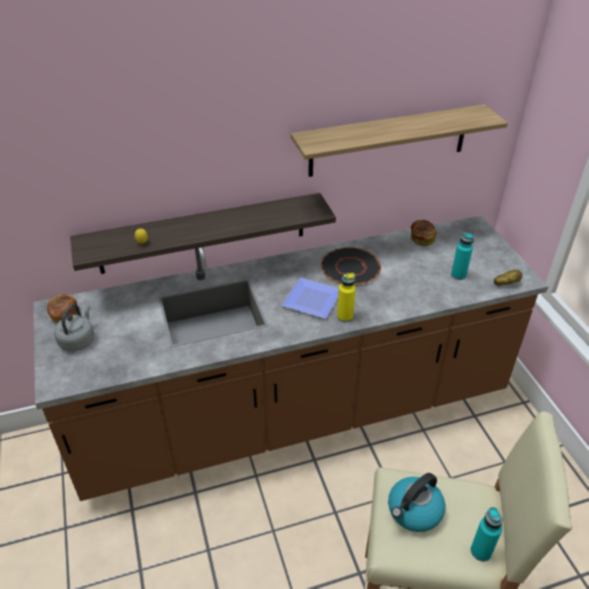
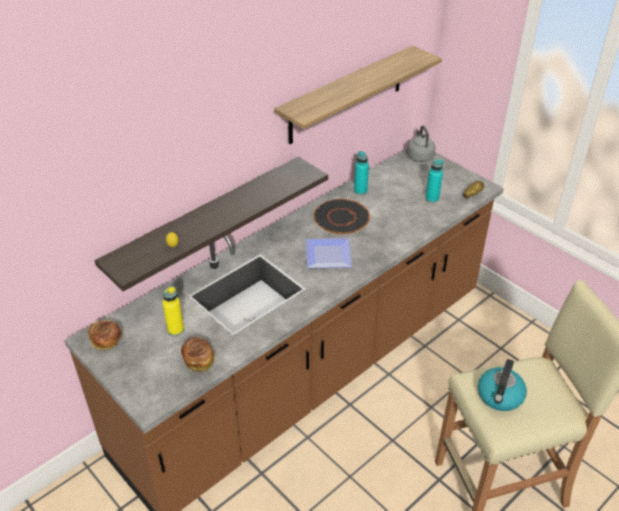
camera: 25 degrees left, 0 degrees up
grey kettle [54,304,94,351] -> grey kettle moved to [407,125,436,162]
yellow bottle [337,273,356,322] -> yellow bottle moved to [162,286,184,336]
bread [411,220,437,246] -> bread moved to [181,337,215,372]
turquoise bottle [471,507,503,562] -> turquoise bottle moved to [354,151,369,195]

